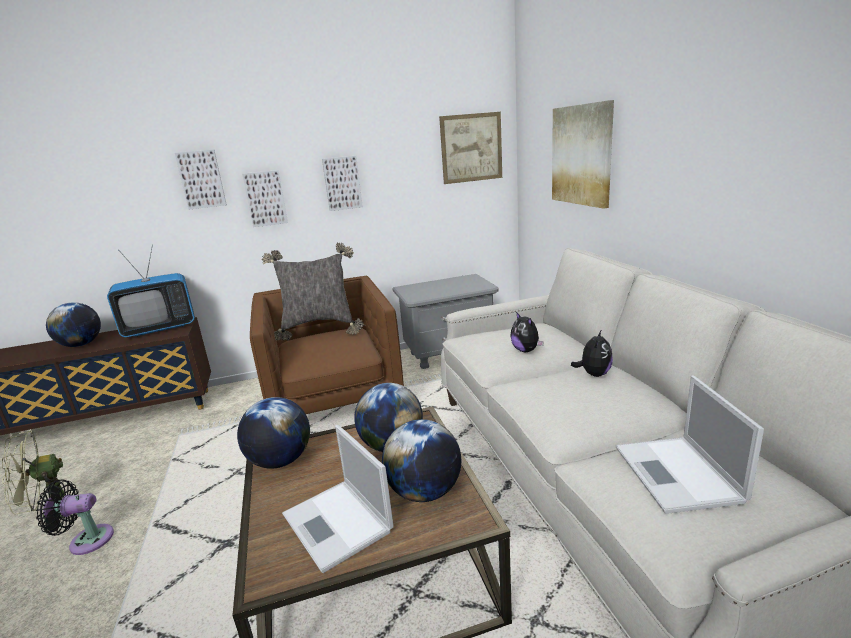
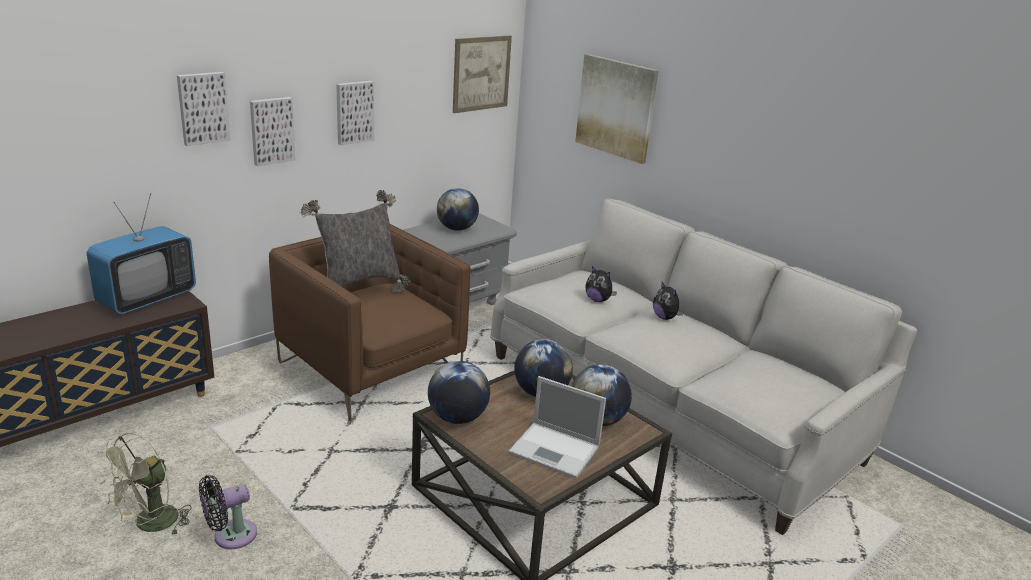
camera: 30 degrees left, 5 degrees up
globe [46,302,101,347] -> globe moved to [437,188,479,231]
plush toy [571,329,613,377] -> plush toy turned 150 degrees clockwise [653,282,683,320]
laptop [616,375,764,514] -> none

